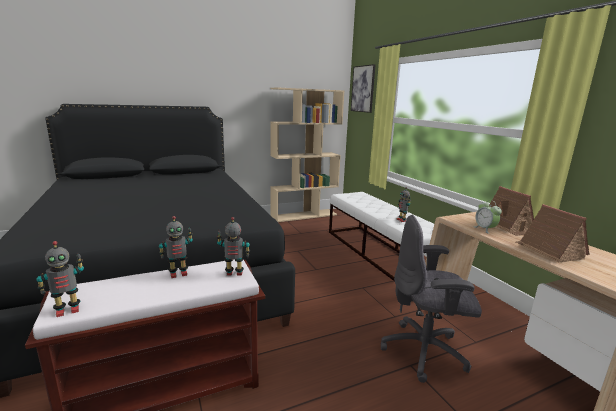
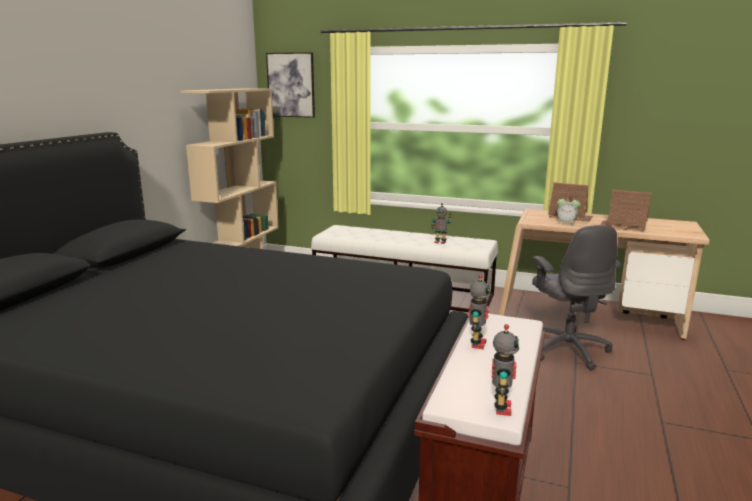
camera: 45 degrees left, 0 degrees up
toy robot [217,217,250,276] -> none
grey office chair [381,215,482,383] -> grey office chair turned 60 degrees counterclockwise [532,225,621,371]

